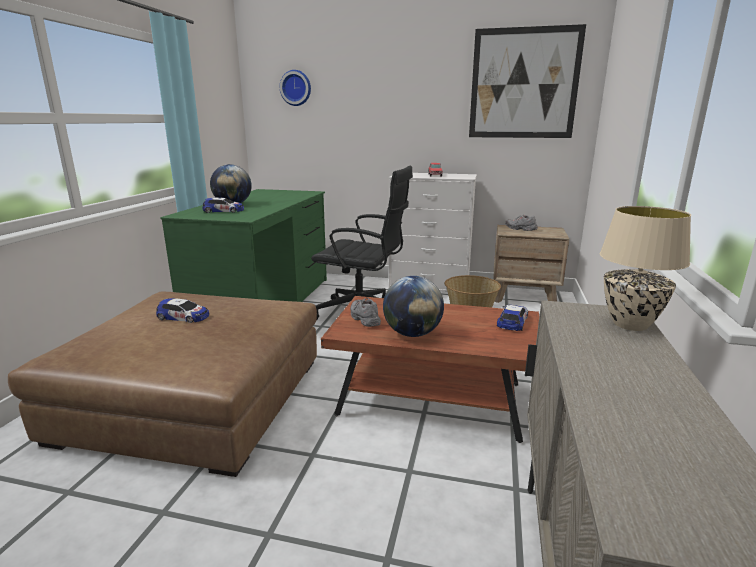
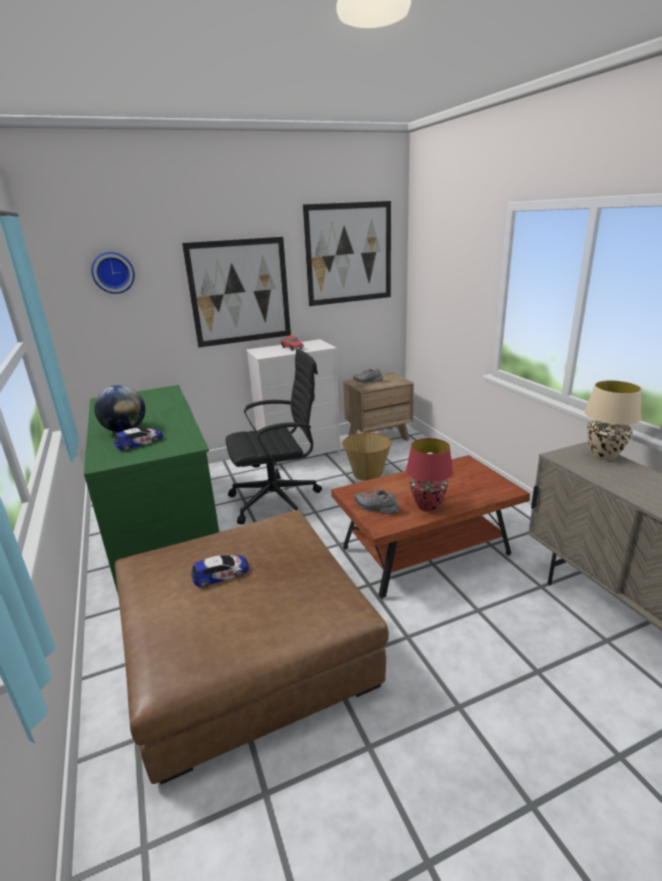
camera: 35 degrees left, 5 degrees up
globe [383,276,444,337] -> red table lamp [406,438,453,512]
toy car [497,305,528,331] -> none
none -> picture [182,237,291,347]

